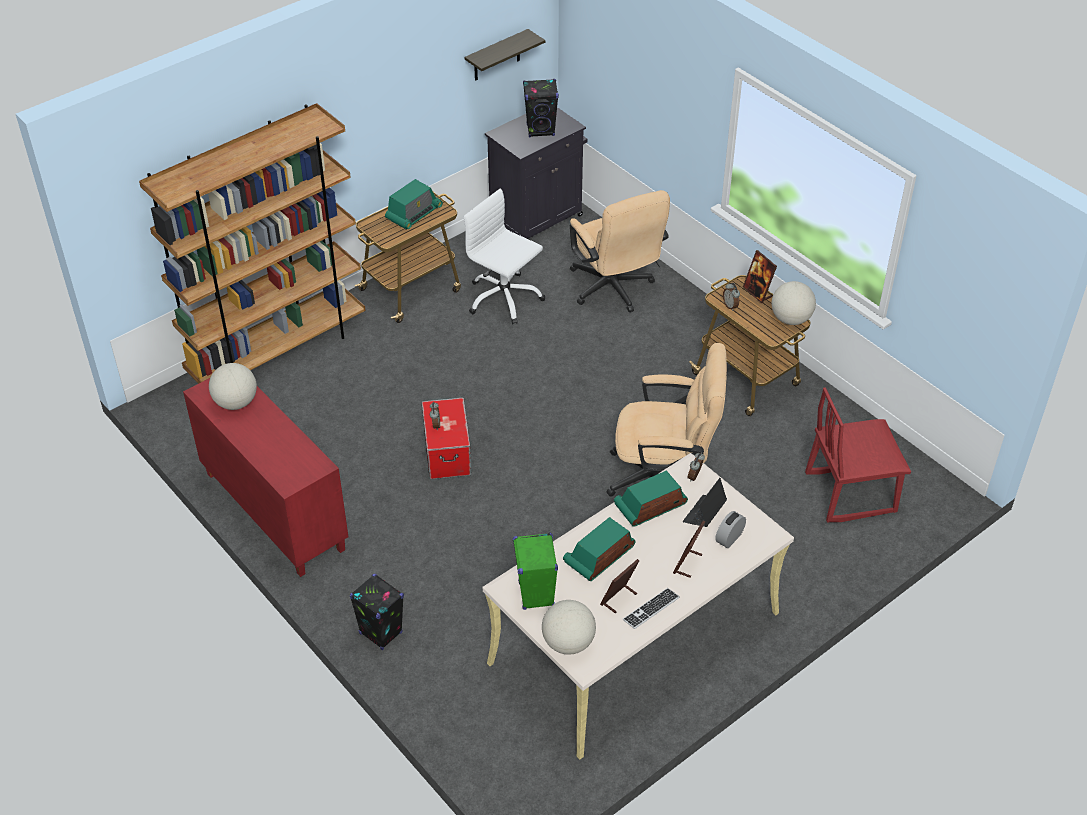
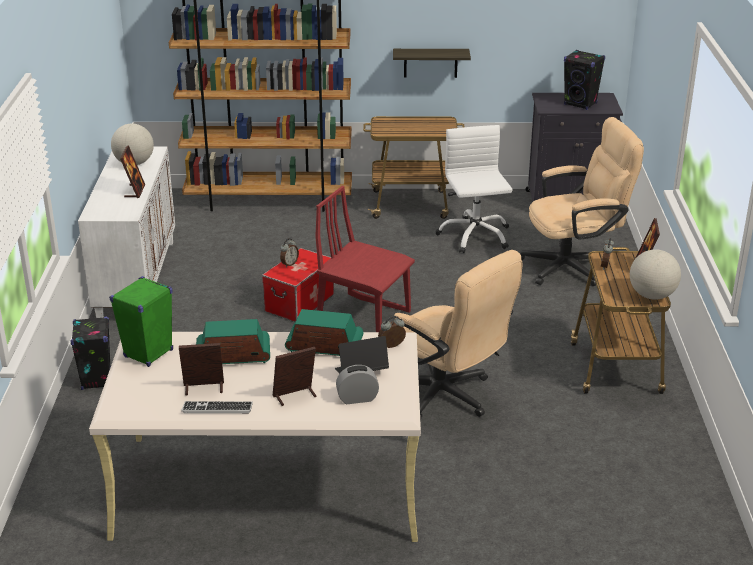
camera: 40 degrees right, 15 degrees down
red cabinet [183,377,349,577] -> white cabinet [78,146,175,318]
radio [385,179,443,230] -> none
shelf [464,29,545,81] -> shelf moved to [393,49,471,78]
globe [542,600,596,655] -> none
beige office chair [570,190,670,312] -> beige office chair turned 120 degrees counterclockwise [520,117,644,286]
red chair [805,387,911,523] -> red chair moved to [316,186,415,332]
none -> picture frame [120,145,145,198]

